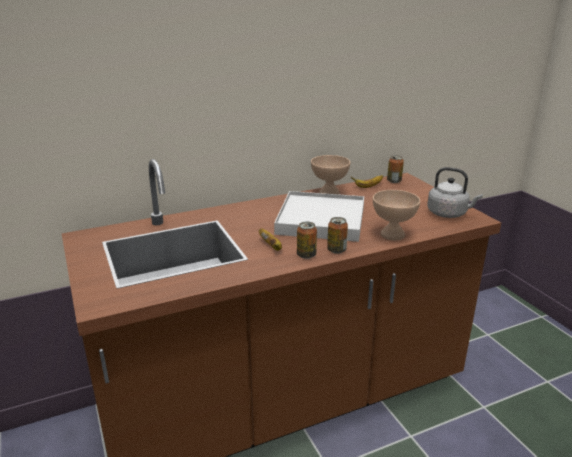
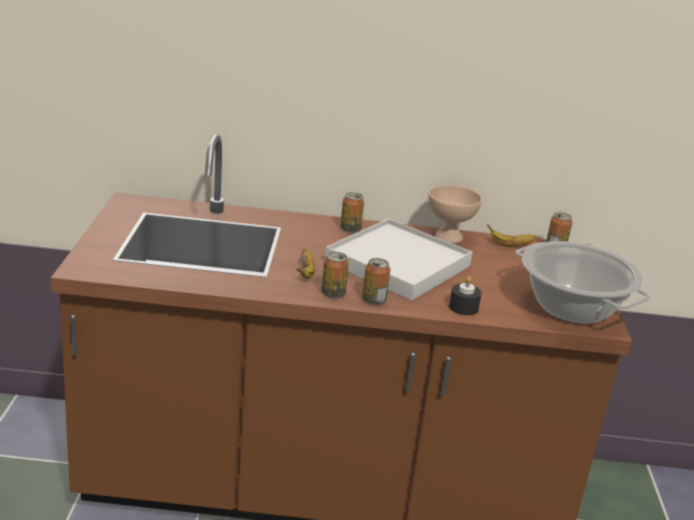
camera: 25 degrees right, 0 degrees up
beige bowl [373,190,420,240] -> black candle [449,276,482,315]
grey kettle [427,167,483,218] -> cooking pot [515,241,651,324]
none -> can [340,192,364,233]

